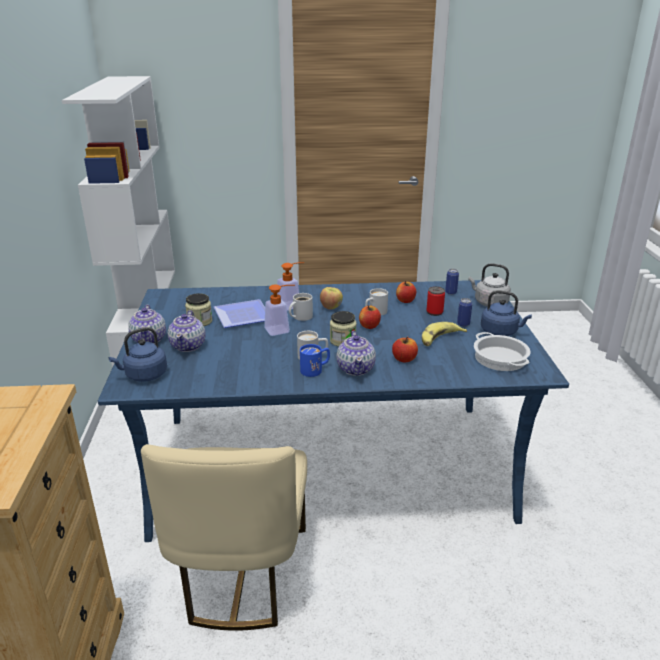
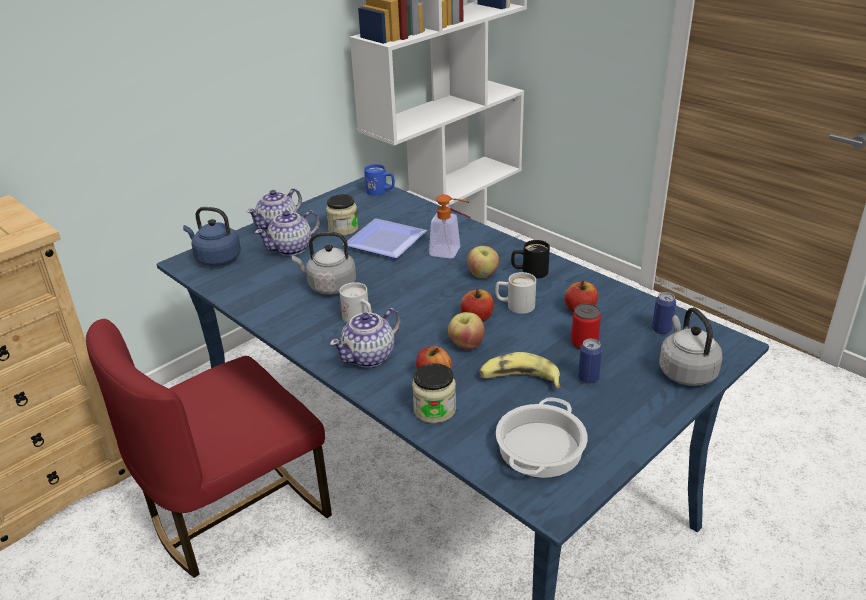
camera: 50 degrees right, 5 degrees up
beige chair [141,444,307,631] -> red chair [86,319,332,578]
soap dispenser [264,284,295,336] -> none
white mug [289,293,313,321] -> none
blue mug [300,344,330,377] -> blue mug moved to [364,164,395,196]
jar [330,311,357,347] -> jar moved to [412,363,456,423]
blue kettle [481,290,532,336] -> none
none -> grey kettle [292,232,356,295]
none -> apple [448,312,485,350]
none -> black mug [511,240,550,279]

